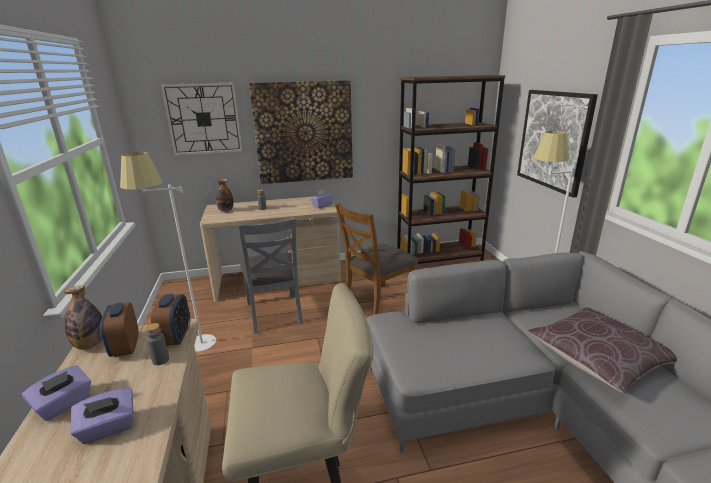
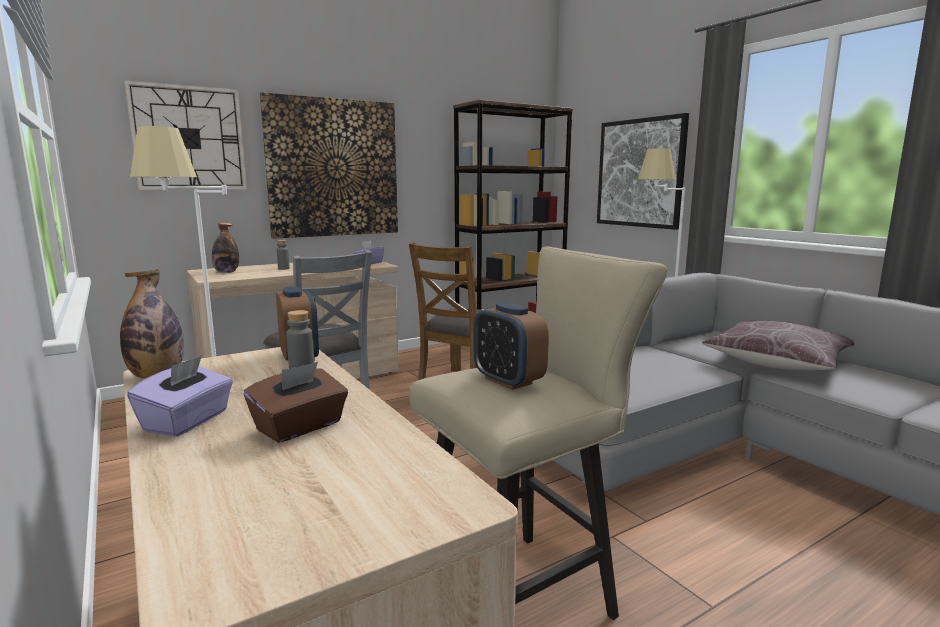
camera: 20 degrees left, 10 degrees down
purple tissue box [71,388,133,444] -> brown tissue box [244,362,348,443]
alarm clock [100,302,139,357] -> alarm clock moved to [474,302,549,390]

